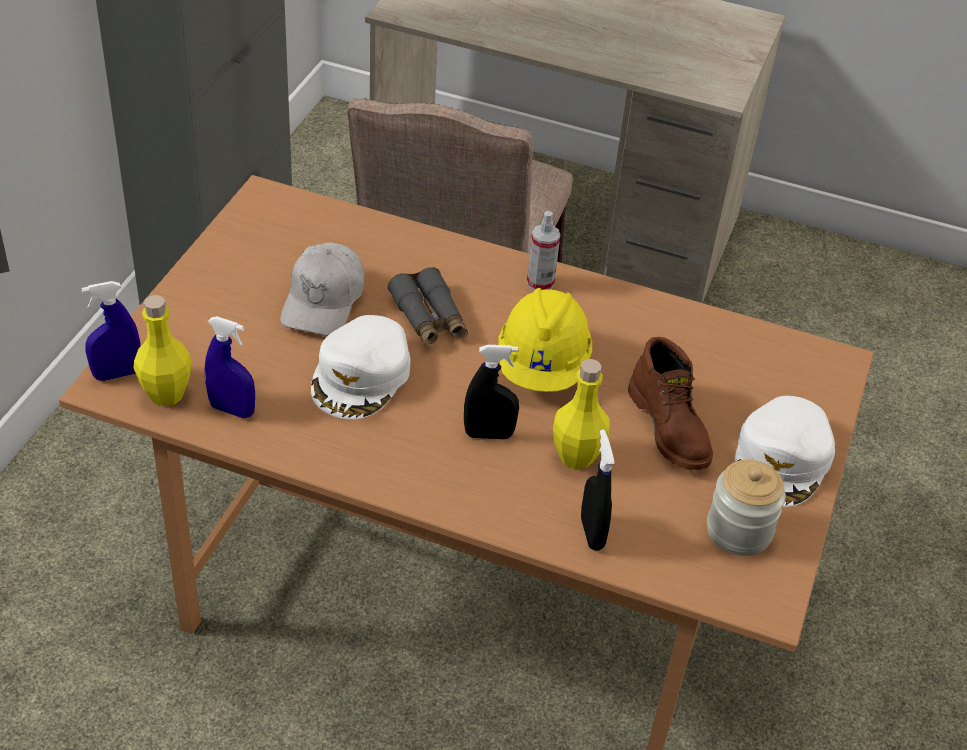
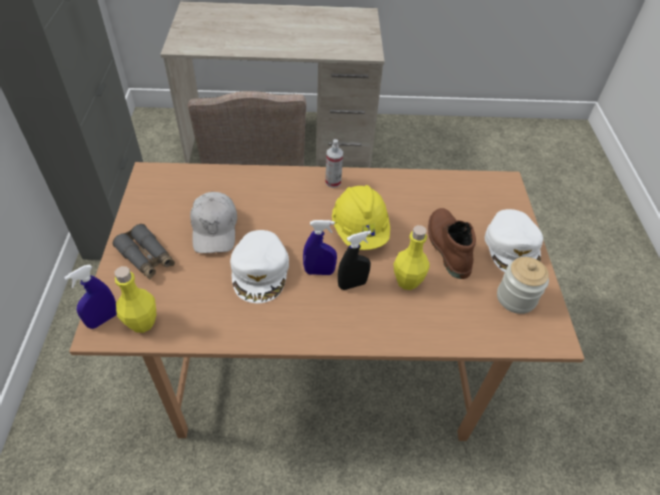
camera: 20 degrees left, 5 degrees up
blue spray bottle [205,316,255,418] -> blue spray bottle moved to [303,220,337,275]
grey binoculars [388,267,468,347] -> grey binoculars moved to [113,224,175,279]
black spray bottle [581,430,615,551] -> none
brown boot [628,337,713,470] -> brown boot turned 150 degrees counterclockwise [428,208,476,279]

